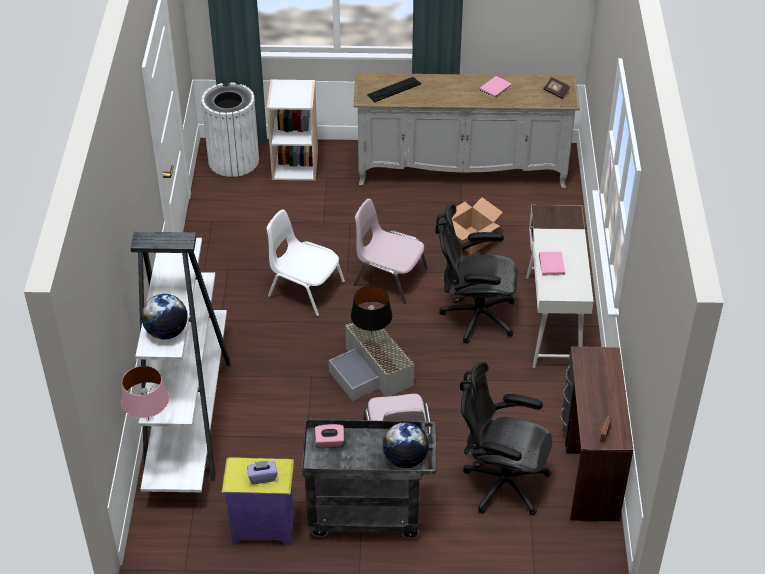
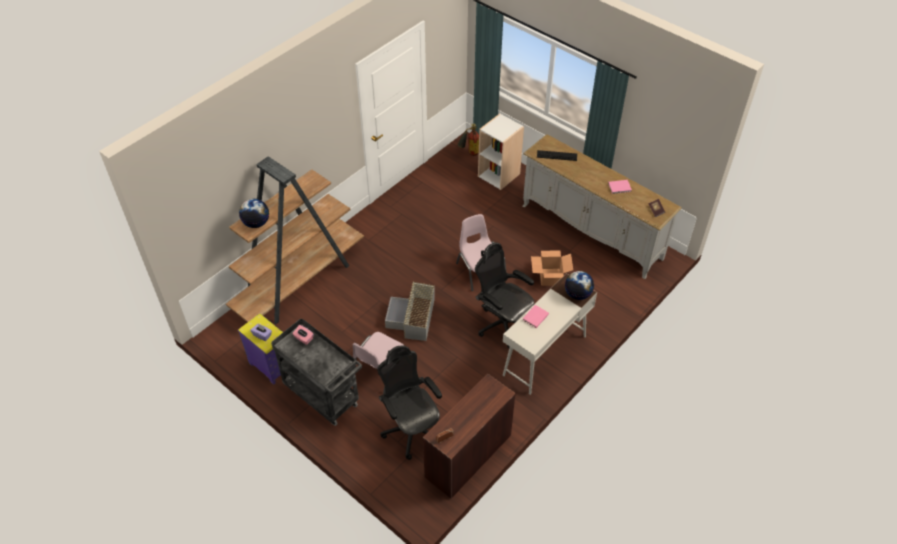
camera: 40 degrees right, 5 degrees up
pink table lamp [121,366,169,420] -> none
white bookcase [131,232,231,492] -> brown bookcase [226,156,364,324]
white trash can [201,82,259,177] -> fire extinguisher [457,123,479,156]
white chair [267,210,345,317] -> none
black table lamp [351,286,392,335] -> none
globe [383,422,429,468] -> globe moved to [565,271,594,300]

